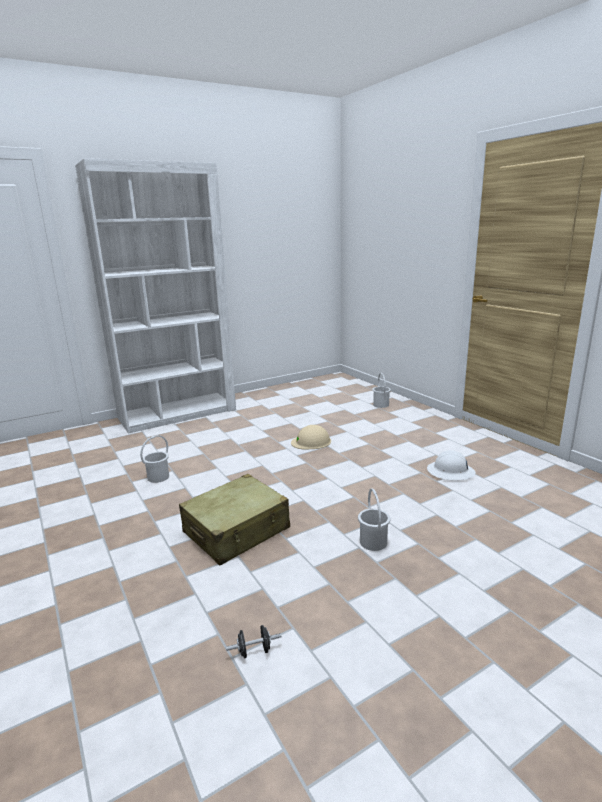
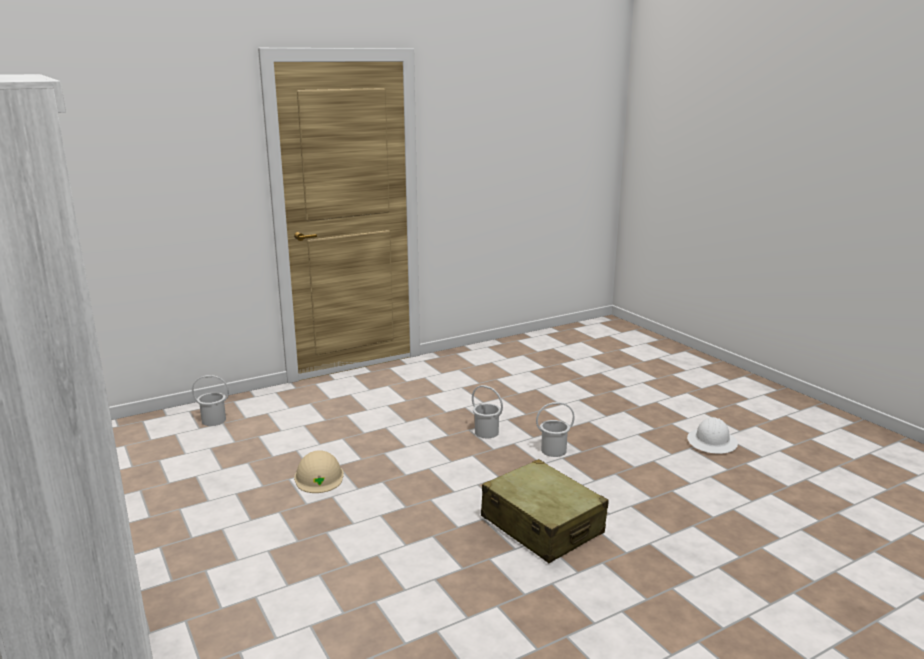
camera: 90 degrees left, 0 degrees up
white bucket [140,435,169,483] -> white bucket moved to [472,385,503,438]
black dumbbell [226,625,282,659] -> none
white hard hat [427,450,476,480] -> white hard hat moved to [687,417,738,454]

